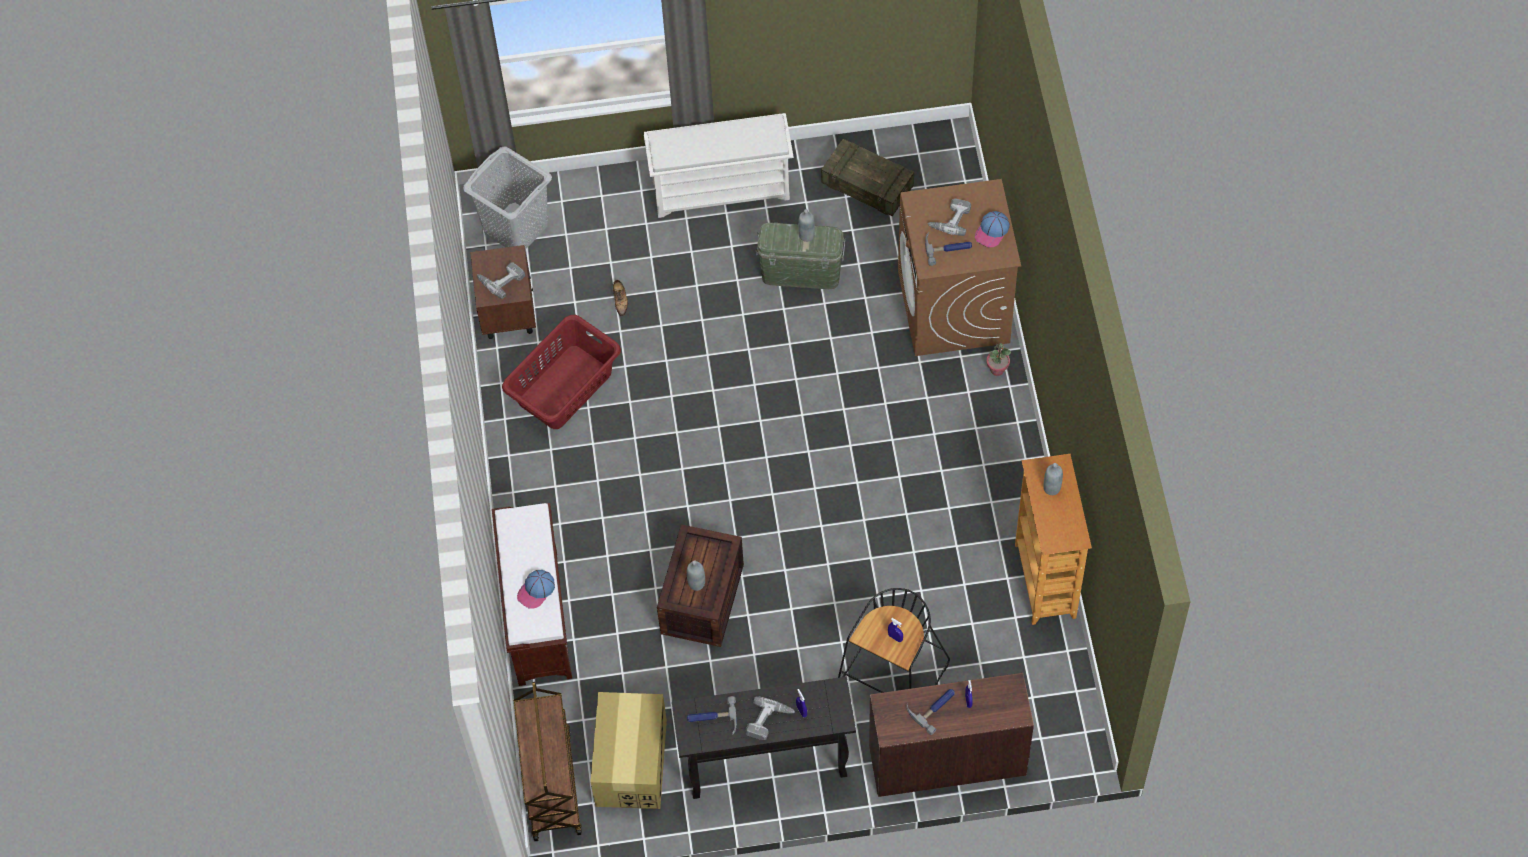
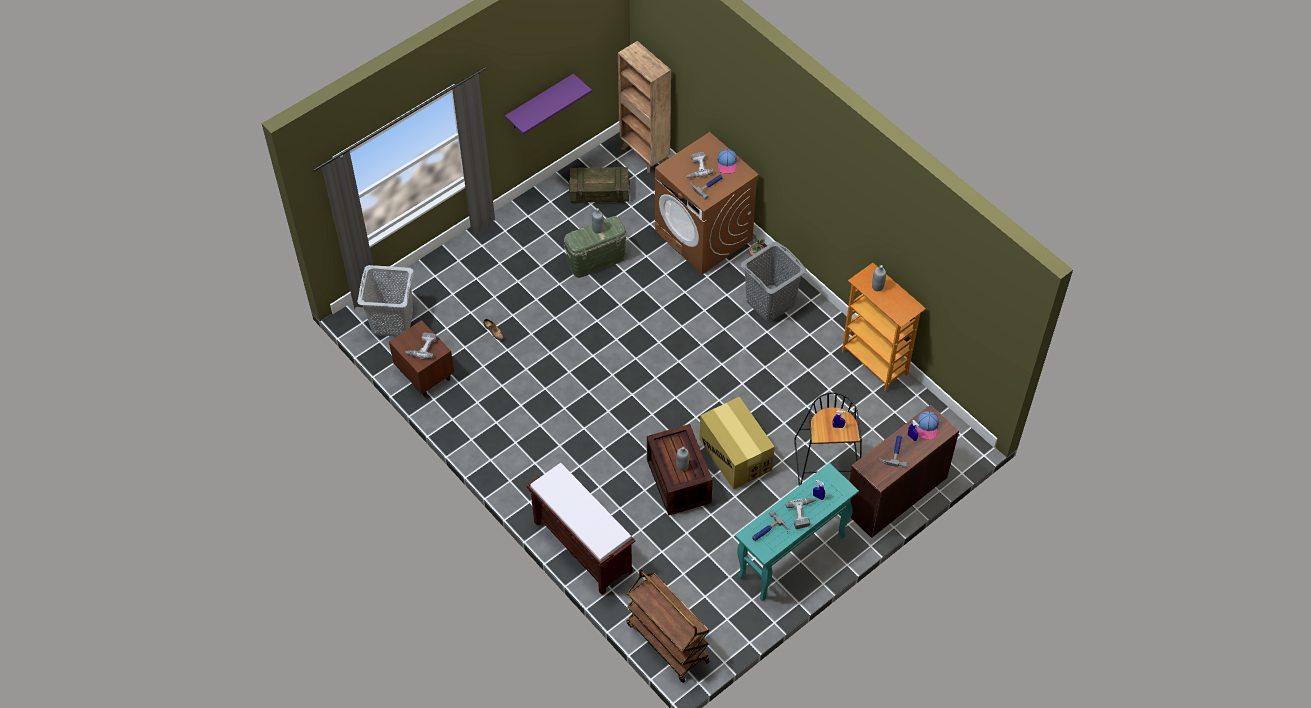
camera: 35 degrees left, 5 degrees down
red laundry basket [502,315,621,429] -> none
cap [517,570,555,608] -> cap moved to [917,411,939,440]
cardboard box [590,692,667,809] -> cardboard box moved to [699,397,775,489]
white shoe rack [644,113,794,218] -> none
black console table [672,677,856,799] -> turquoise console table [735,463,859,601]
none -> purple shelf [505,74,592,135]
none -> brown bookcase [618,41,671,173]
none -> grey laundry basket [740,242,807,322]

